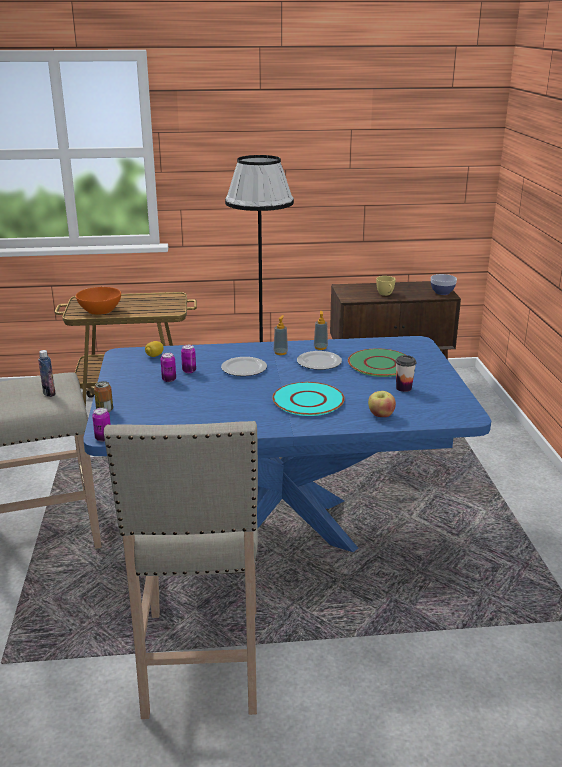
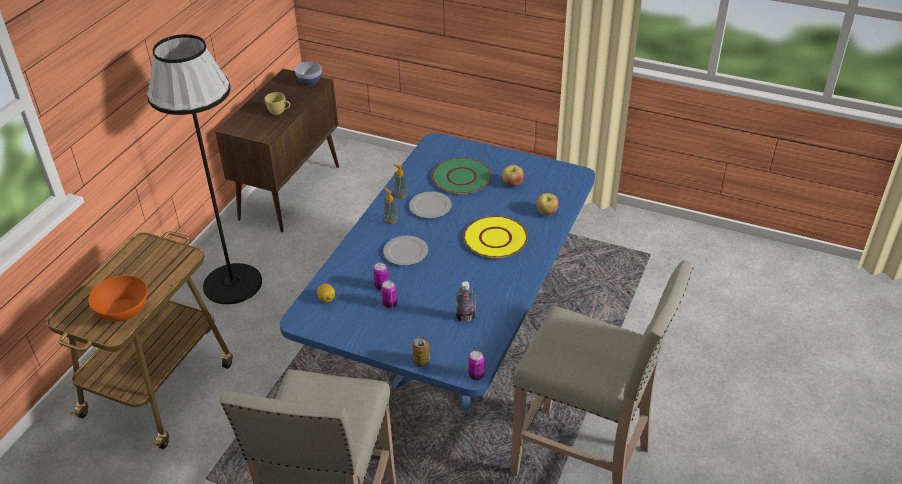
camera: 60 degrees left, 15 degrees up
bottle [38,350,56,397] -> bottle moved to [456,281,476,322]
turquoise plate [272,382,345,416] -> yellow plate [463,216,528,258]
cup [395,355,416,392] -> apple [502,165,524,186]

